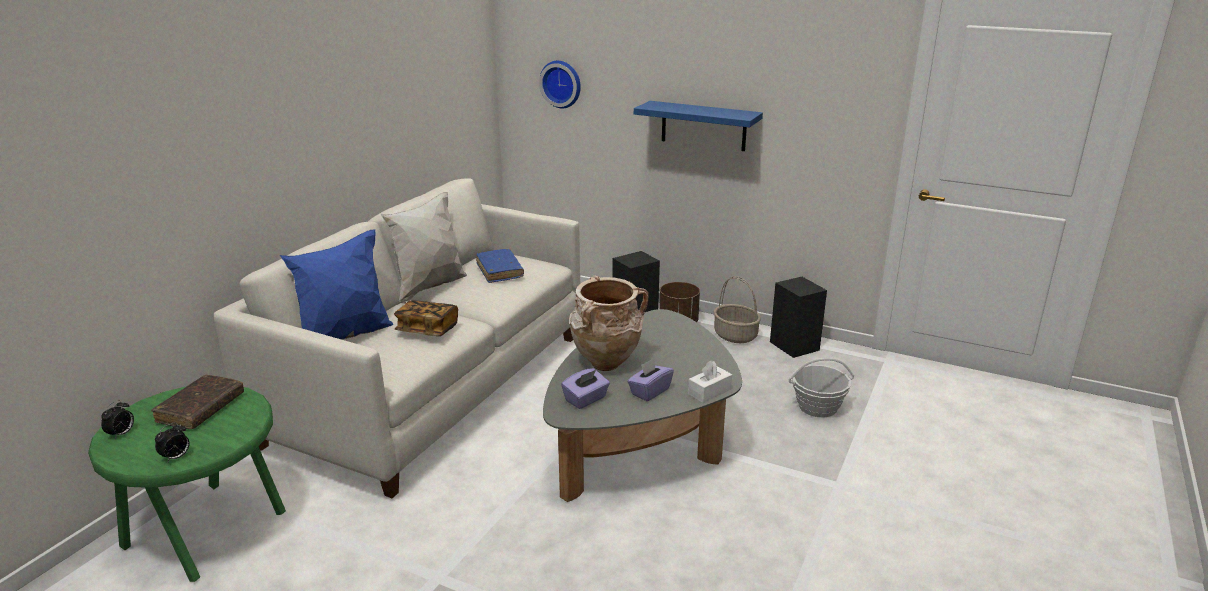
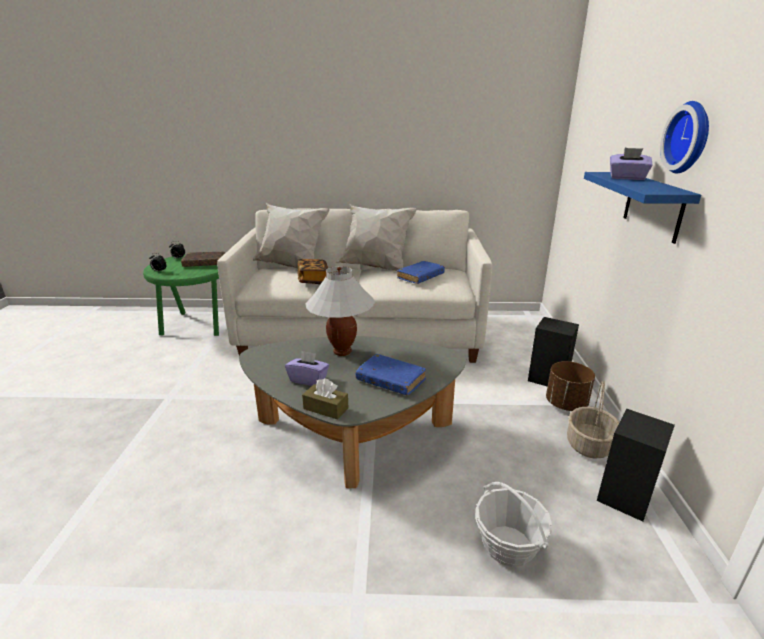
camera: 65 degrees right, 0 degrees up
blue pillow [280,229,393,340] -> white pillow [253,202,330,269]
wall clock [539,61,581,108] -> wall clock moved to [660,101,709,174]
purple tissue box [561,368,610,409] -> purple tissue box moved to [610,148,653,180]
beige vase [569,275,648,371] -> white table lamp [305,266,375,356]
white tissue box [688,361,732,403] -> brown tissue box [302,378,349,420]
none -> blue book [355,354,426,395]

